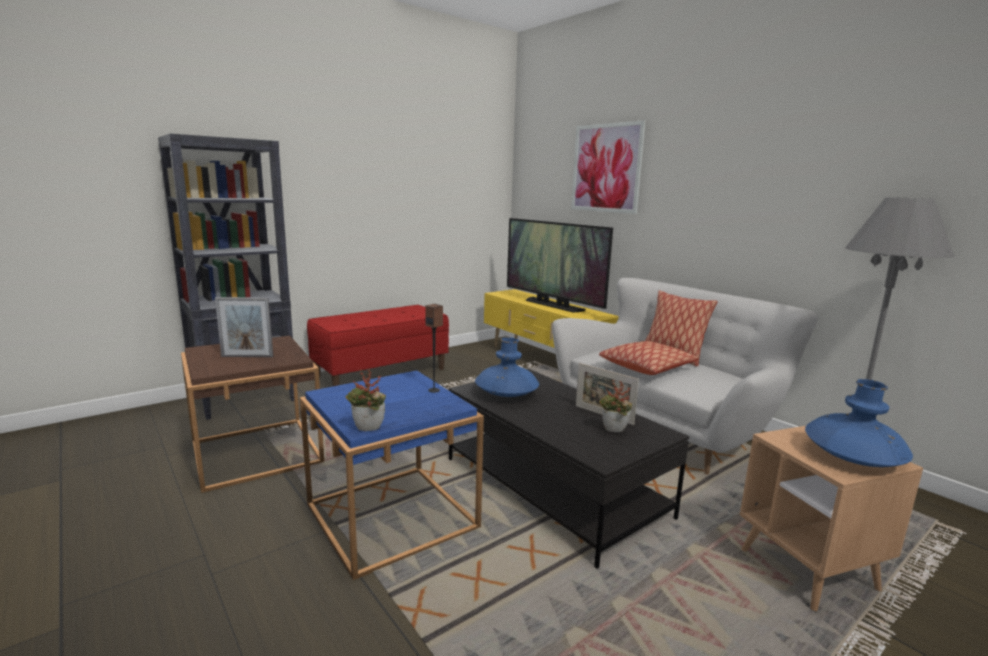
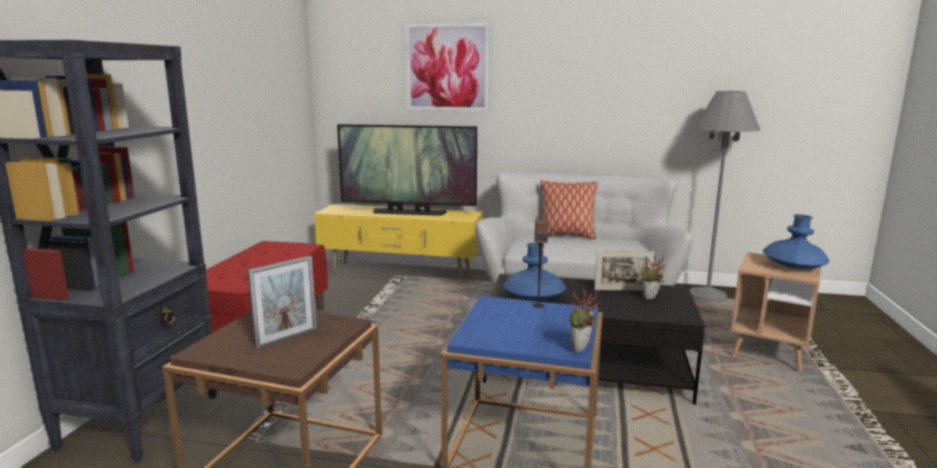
camera: 40 degrees left, 0 degrees up
pillow [599,341,699,375] -> none

